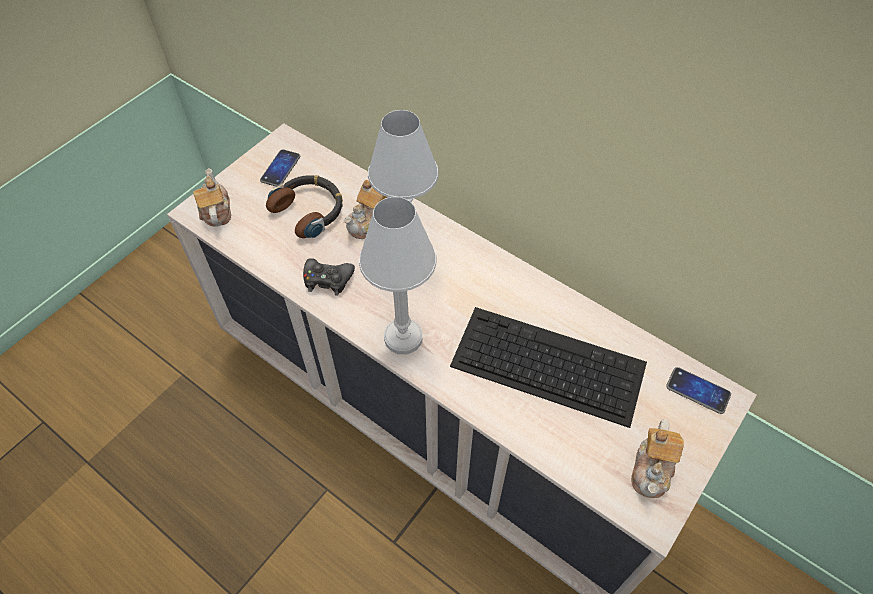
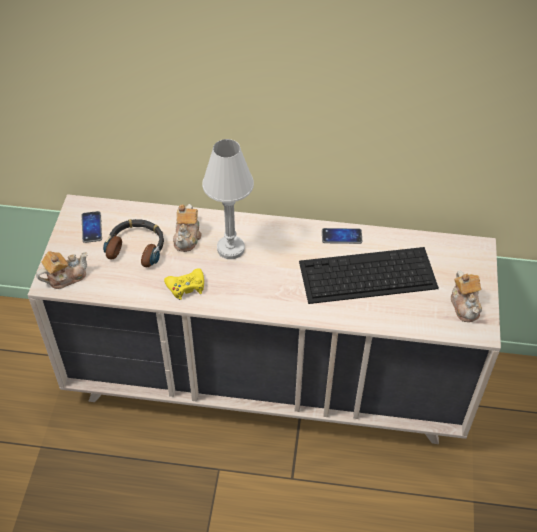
camera: 30 degrees left, 5 degrees down
teapot [193,168,231,227] -> teapot turned 105 degrees clockwise [36,251,88,289]
black game controller [303,258,355,296] -> yellow game controller [164,268,204,300]
white table lamp [359,197,436,354] -> none
phone [666,367,731,414] -> phone moved to [322,228,362,244]

